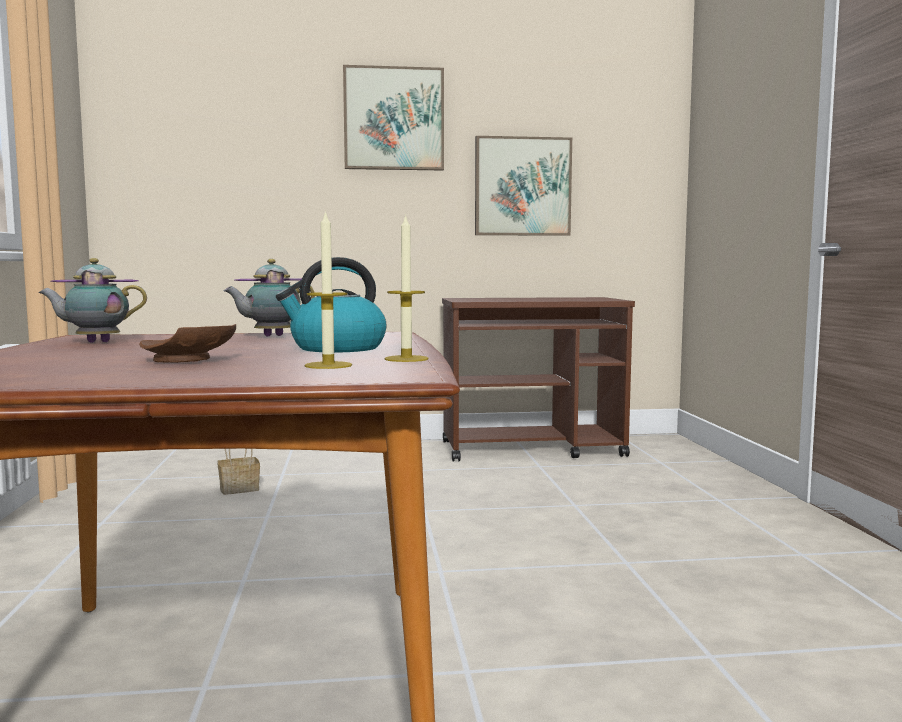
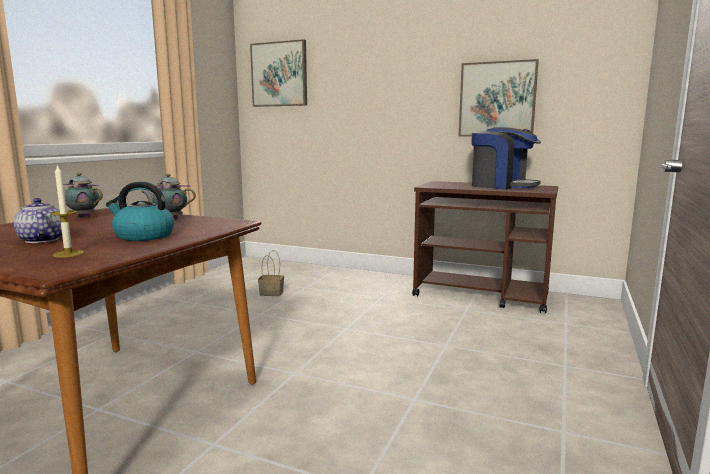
camera: 30 degrees right, 5 degrees up
brown plate [139,324,236,363] -> teapot [14,198,62,243]
picture [343,65,444,170] -> picture moved to [250,39,307,107]
candle [385,214,429,362] -> none
none -> coffee machine [471,127,541,190]

